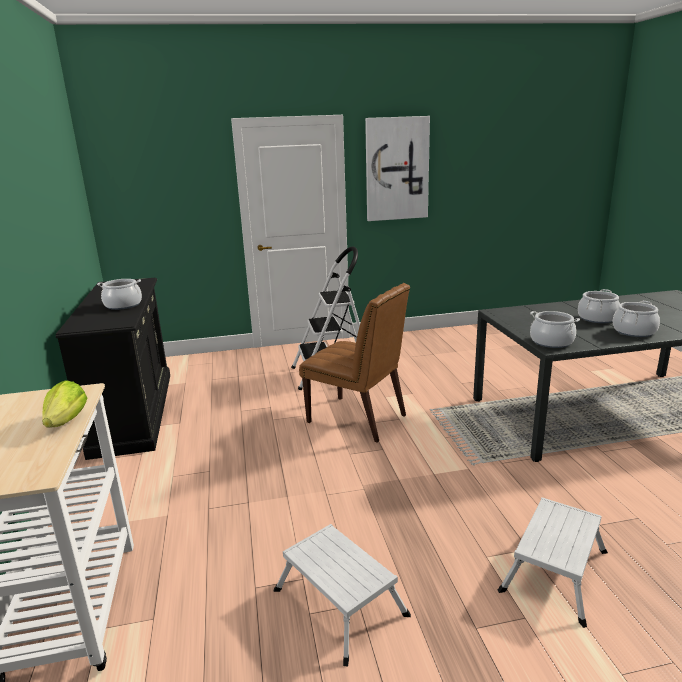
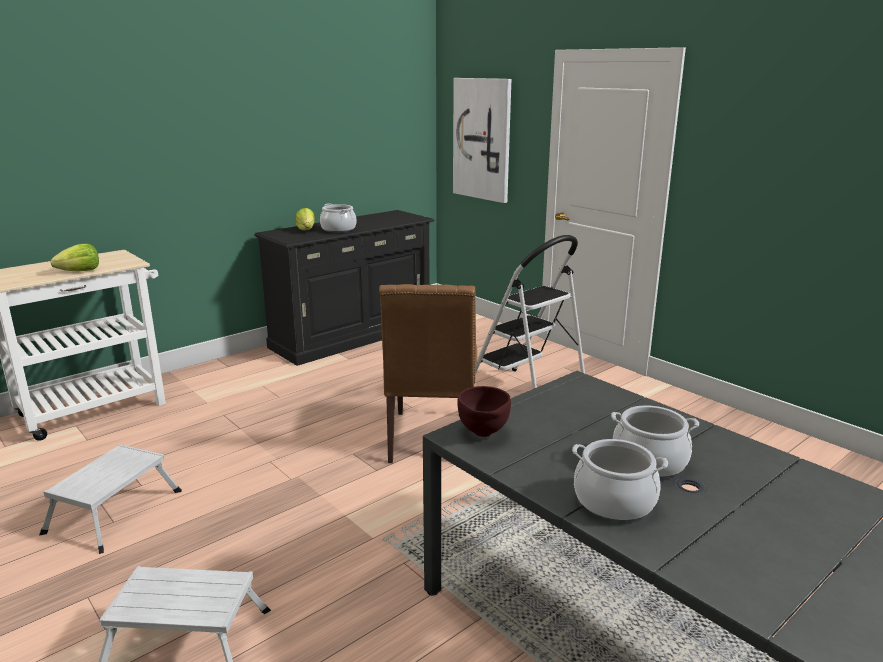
camera: 60 degrees right, 0 degrees up
picture [365,116,430,221] -> picture moved to [453,78,511,203]
cooking pot [530,311,580,348] -> brown bowl [457,386,511,437]
none -> lettuce [296,208,316,231]

